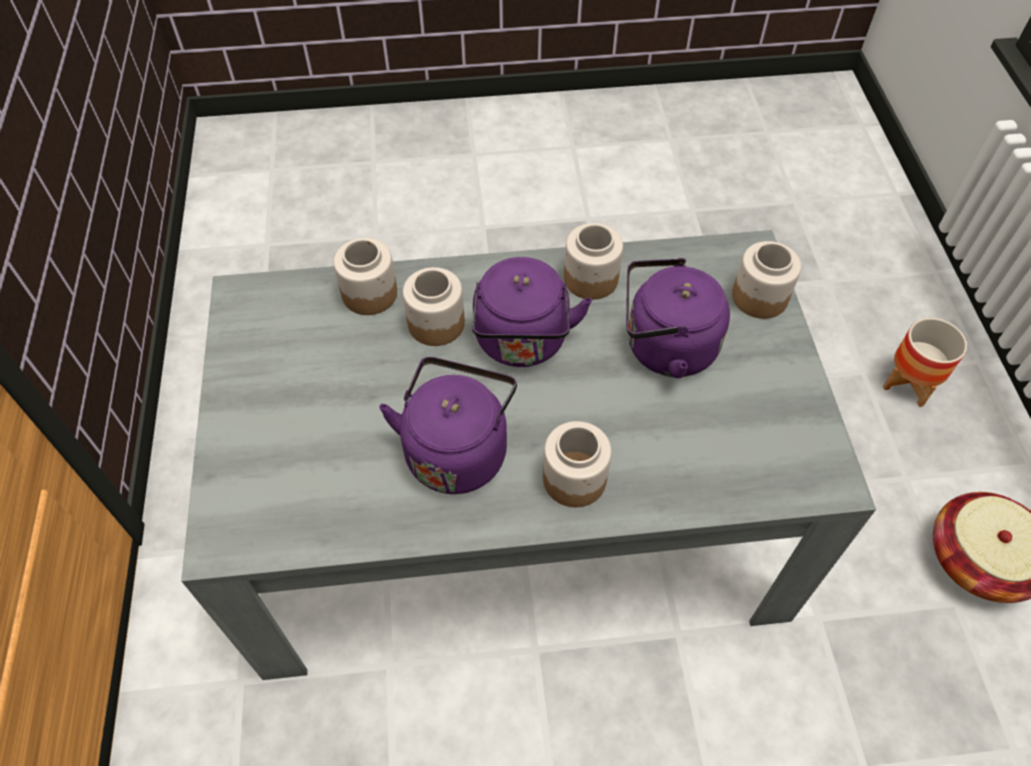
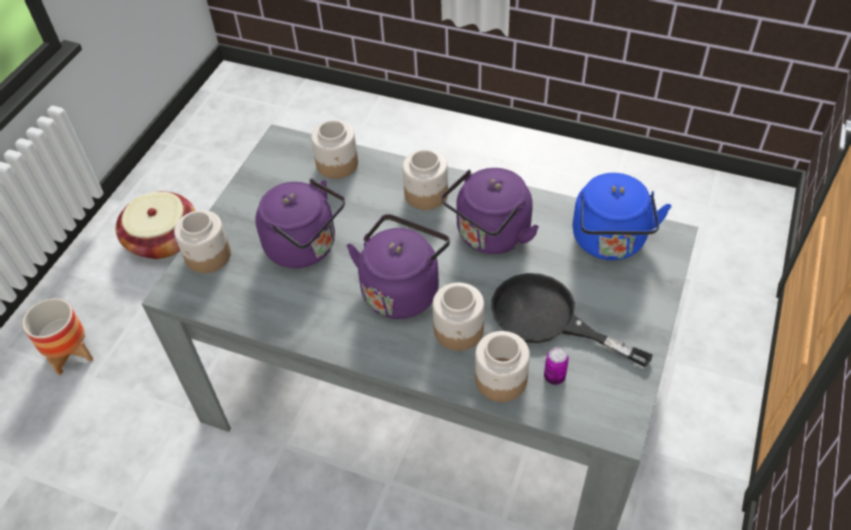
camera: 150 degrees left, 5 degrees down
jar [564,223,623,300] -> jar moved to [311,120,358,179]
none -> black frying pan [491,273,653,367]
none -> can [544,347,569,385]
none -> blue kettle [573,173,671,260]

